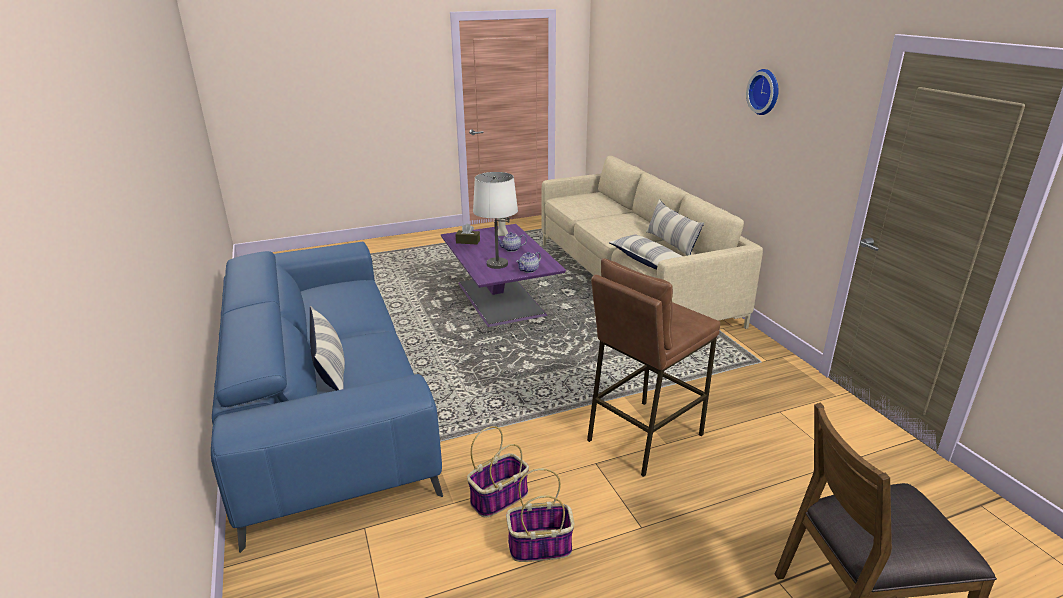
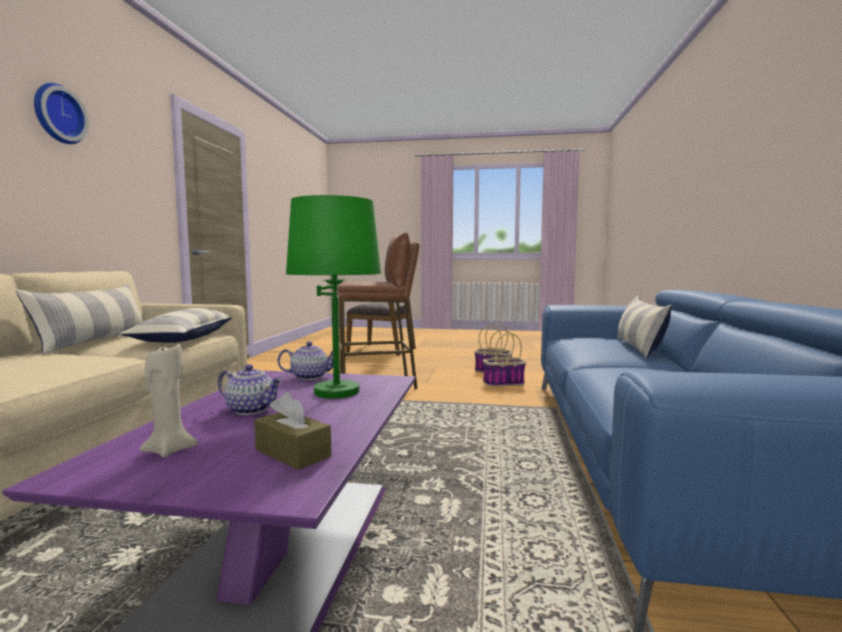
camera: 150 degrees left, 20 degrees down
white table lamp [473,172,518,269] -> green table lamp [286,195,381,399]

